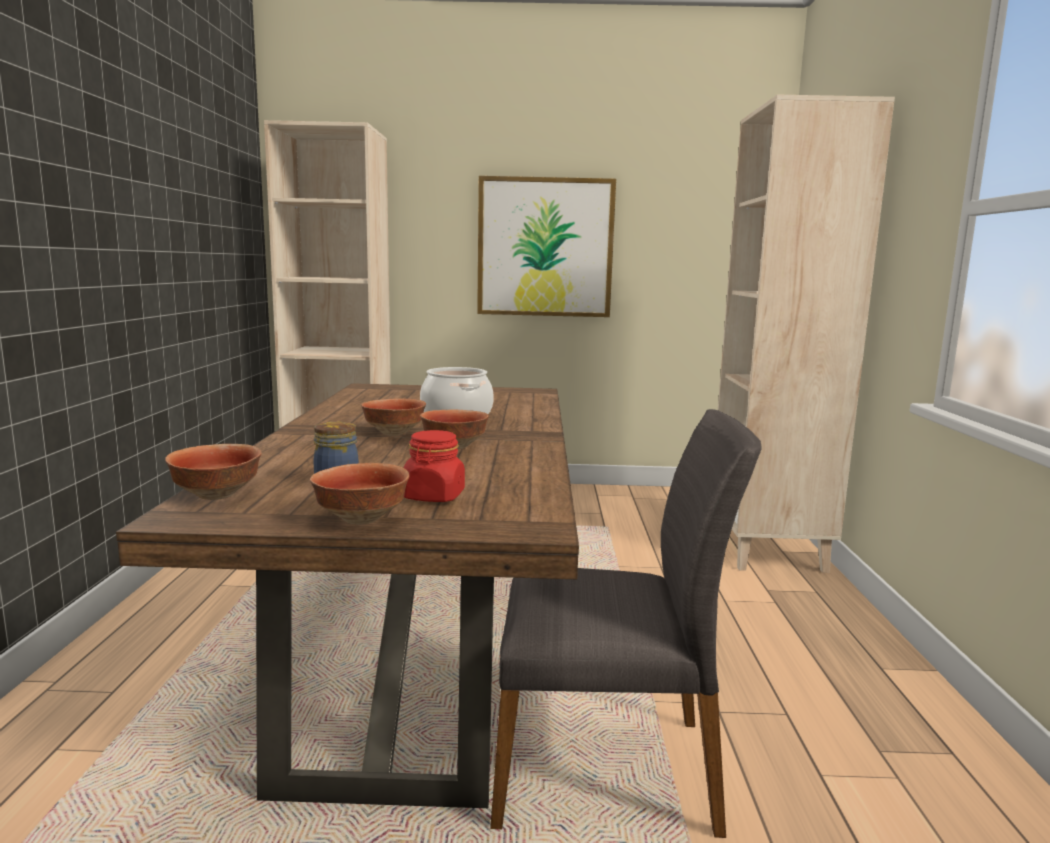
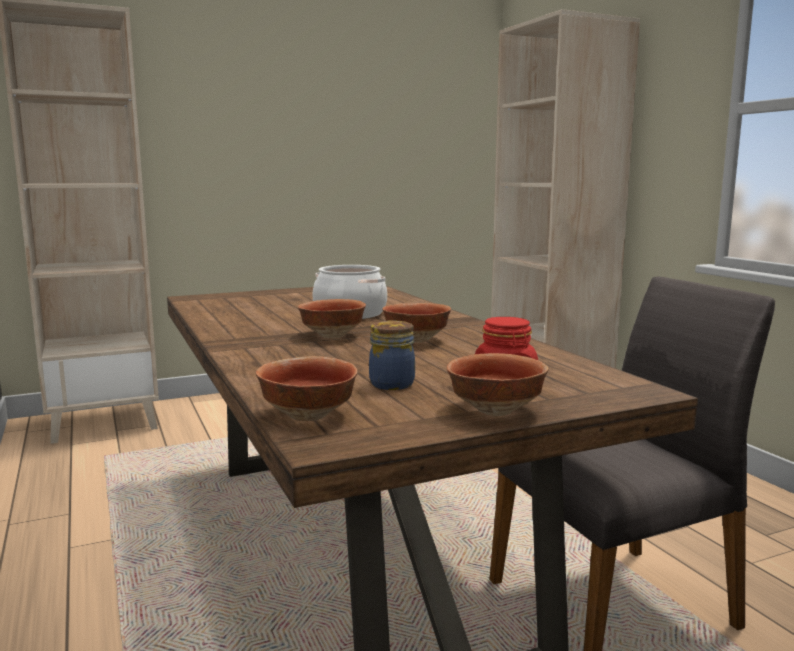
camera: 25 degrees left, 0 degrees up
picture [477,176,616,317] -> none

